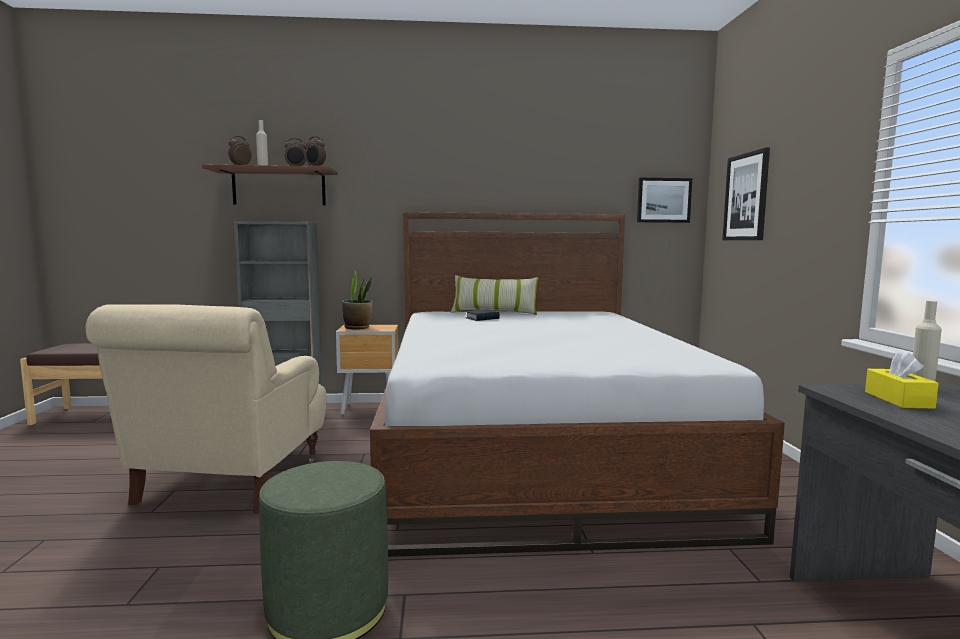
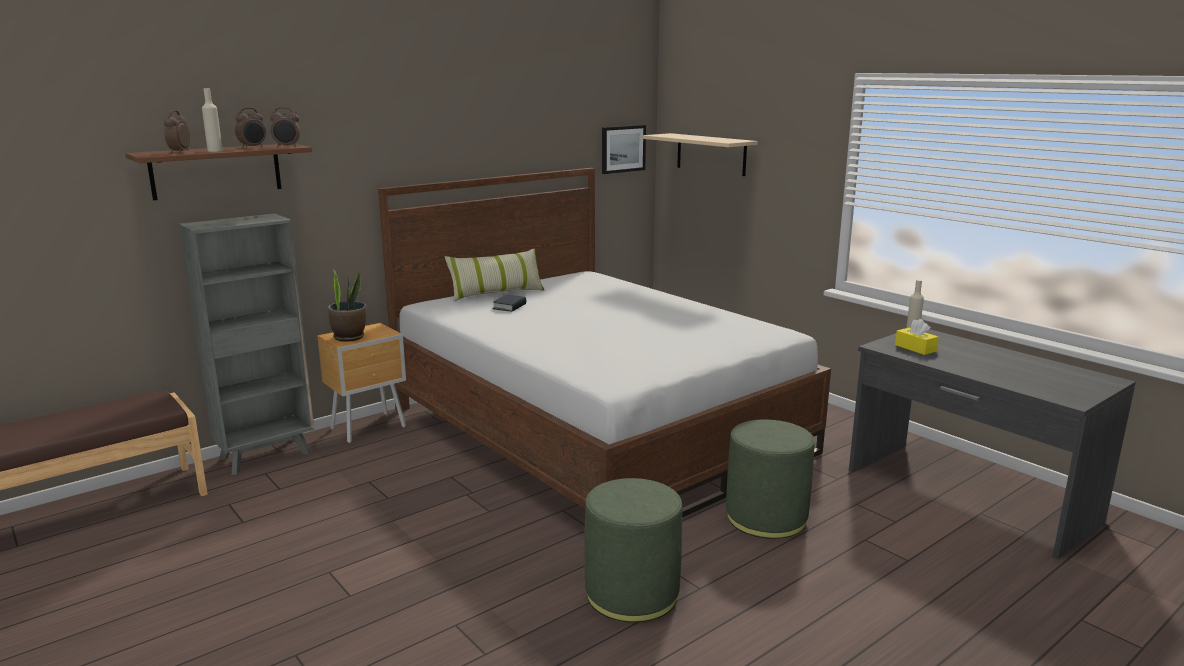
camera: 35 degrees left, 10 degrees up
beige armchair [86,304,327,514] -> none
picture [723,147,770,240] -> beige shelf [642,133,758,176]
none -> green ottoman [726,419,815,539]

